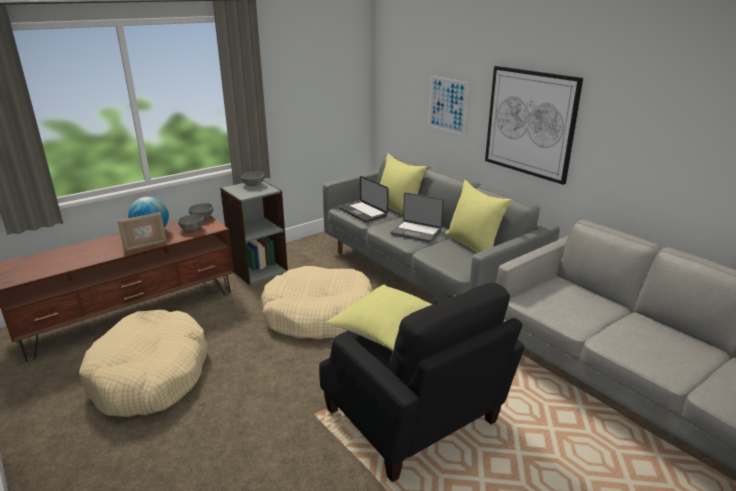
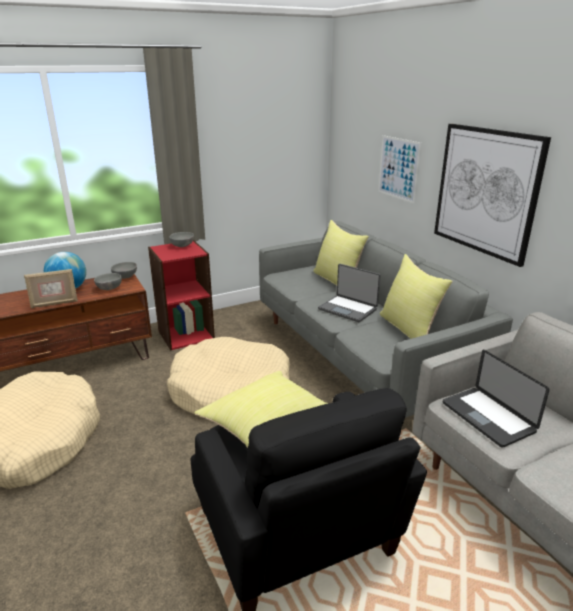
camera: 10 degrees right, 0 degrees up
grey bookcase [220,180,288,285] -> red bookcase [148,240,215,351]
laptop [339,176,389,222] -> laptop moved to [443,350,550,448]

